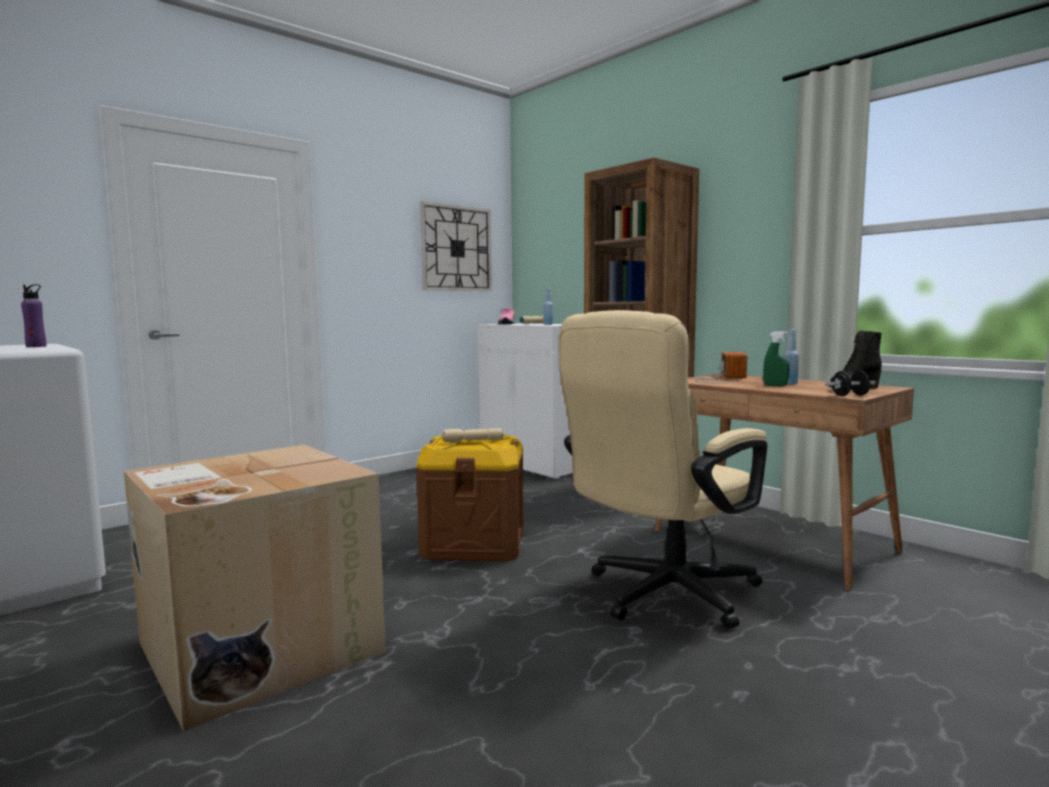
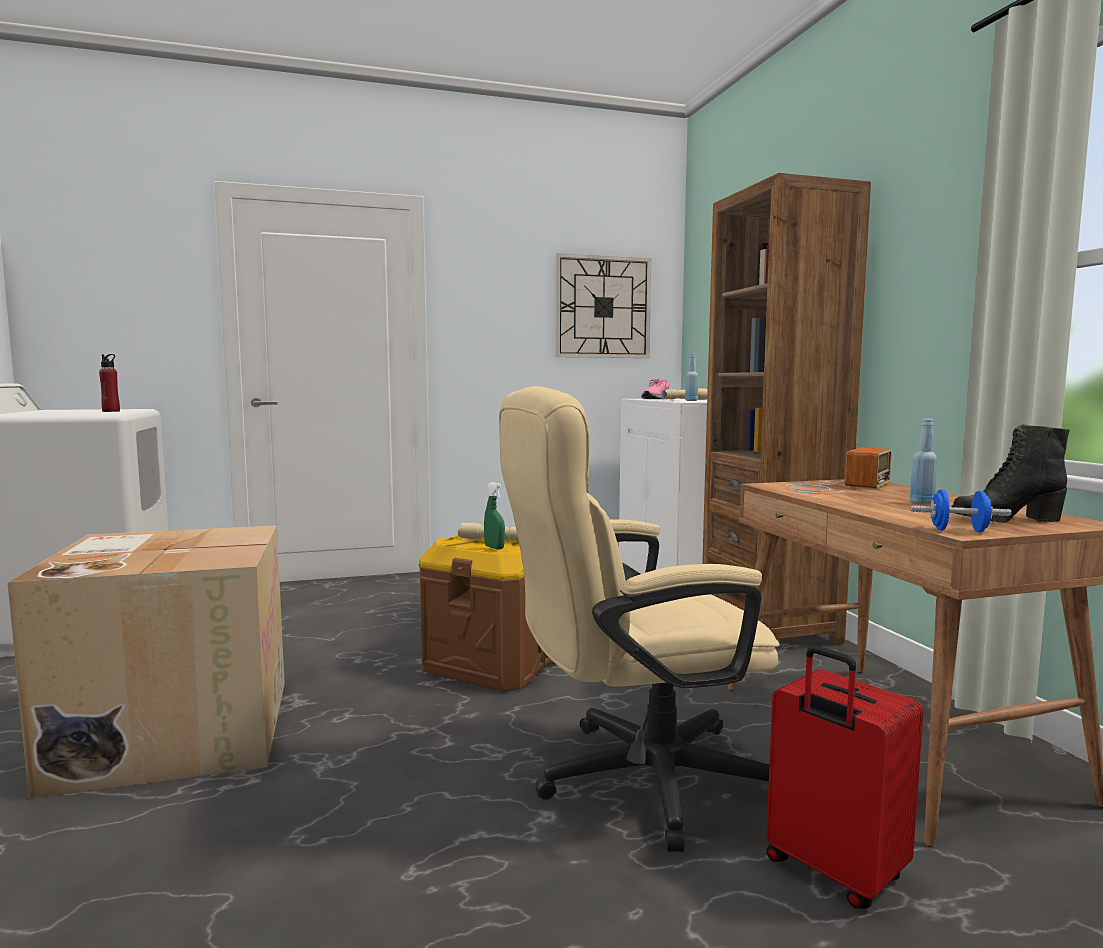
camera: 25 degrees right, 0 degrees up
purple bottle [21,284,46,347] -> red bottle [99,354,120,412]
green spray bottle [763,331,789,386] -> green spray bottle moved to [484,482,505,549]
black dumbbell [825,371,876,396] -> blue dumbbell [911,489,1012,532]
none -> red suitcase [766,645,924,909]

